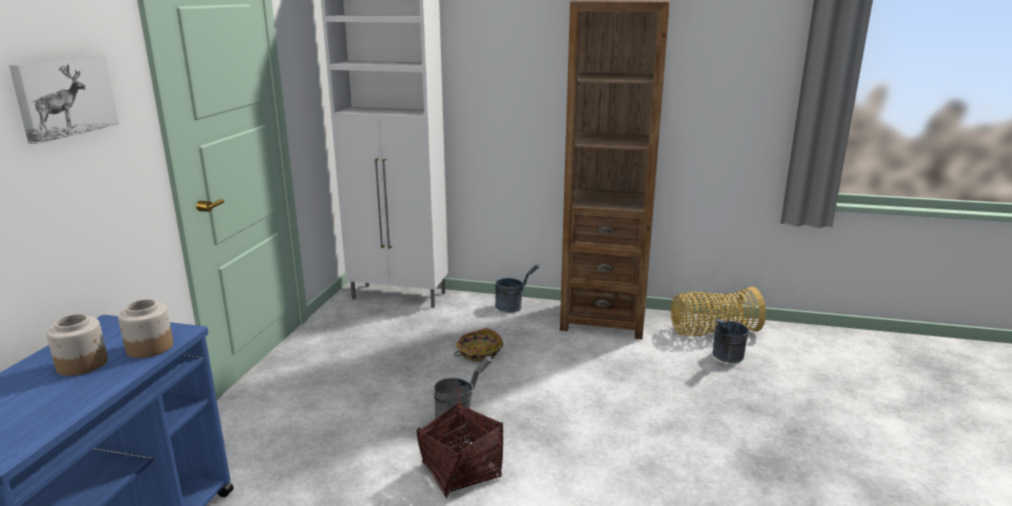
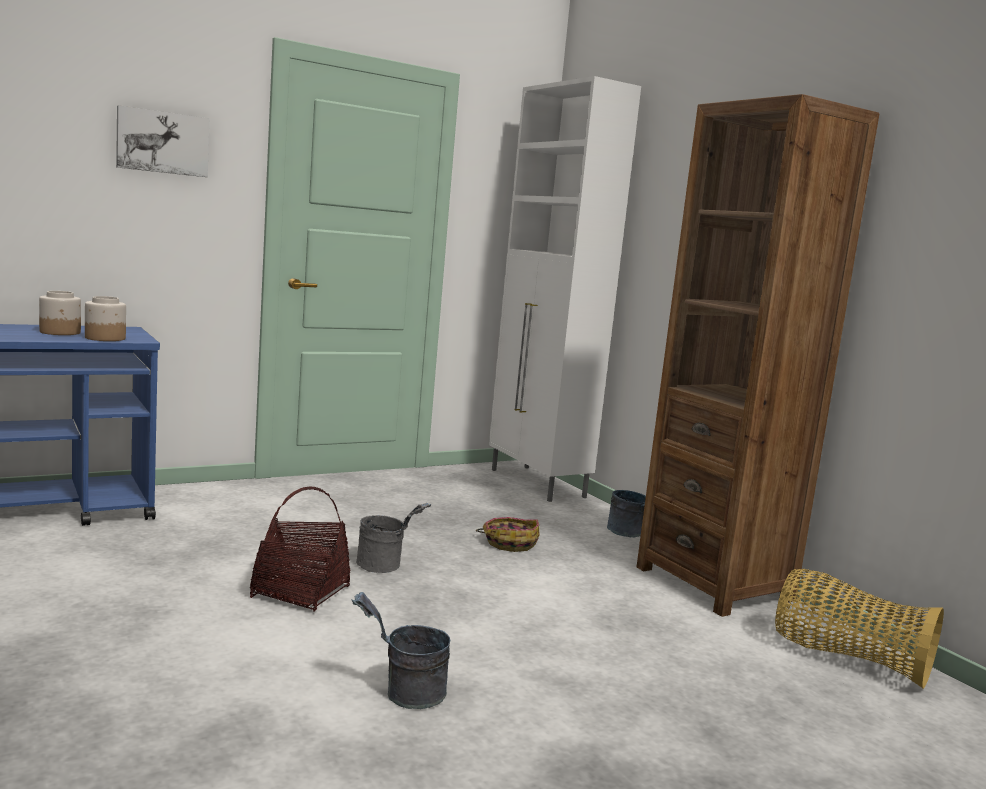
camera: 45 degrees right, 10 degrees down
grey bucket [713,318,749,363] -> grey bucket moved to [352,592,450,709]

